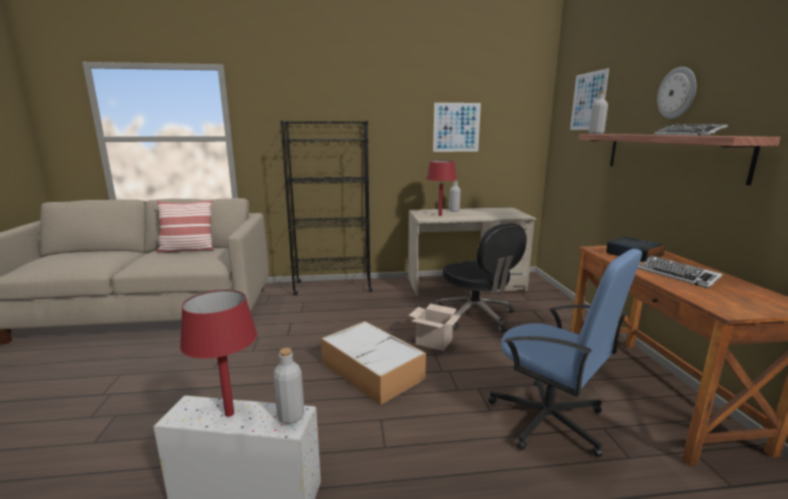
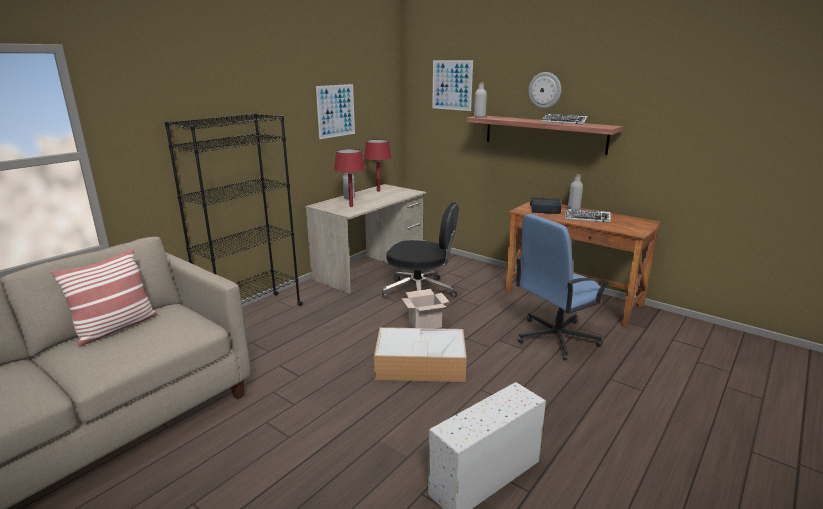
camera: 45 degrees left, 5 degrees up
red table lamp [180,290,257,417] -> red table lamp moved to [364,139,392,192]
grey bottle [273,348,304,424] -> grey bottle moved to [568,174,583,209]
blue office chair [489,249,642,457] -> blue office chair turned 150 degrees clockwise [516,214,610,361]

